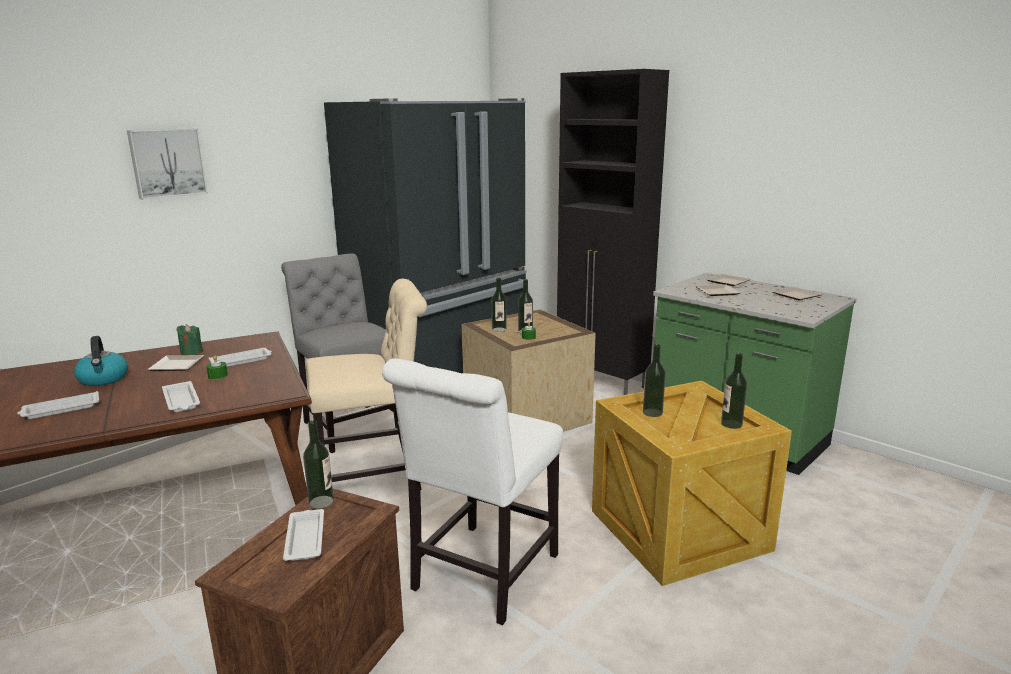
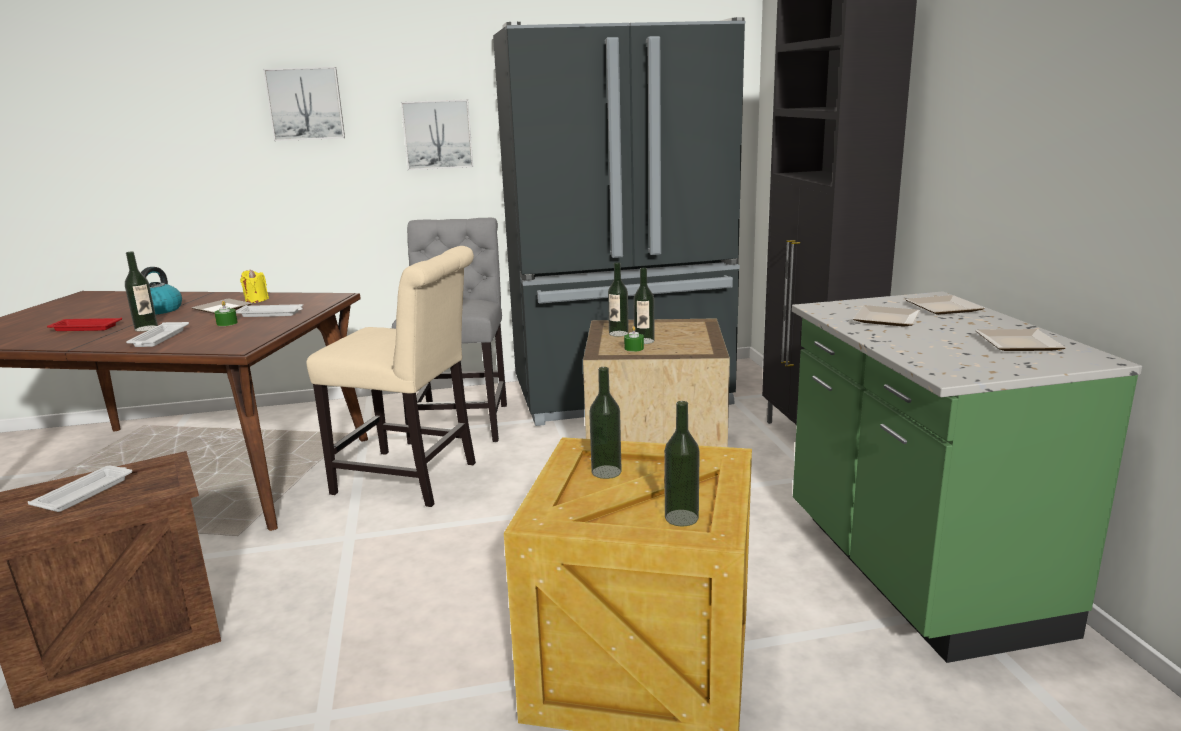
camera: 35 degrees right, 0 degrees up
white tray [17,391,99,419] -> red tray [47,317,122,331]
green candle [177,324,203,355] -> yellow candle [240,269,269,303]
bottle [303,420,334,509] -> bottle moved to [125,251,158,332]
white chair [382,359,563,625] -> none
none -> picture [401,99,473,170]

